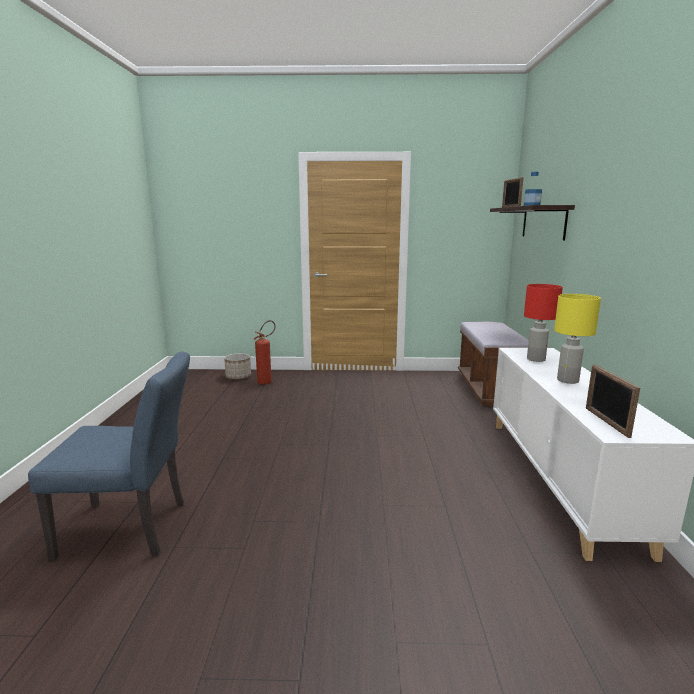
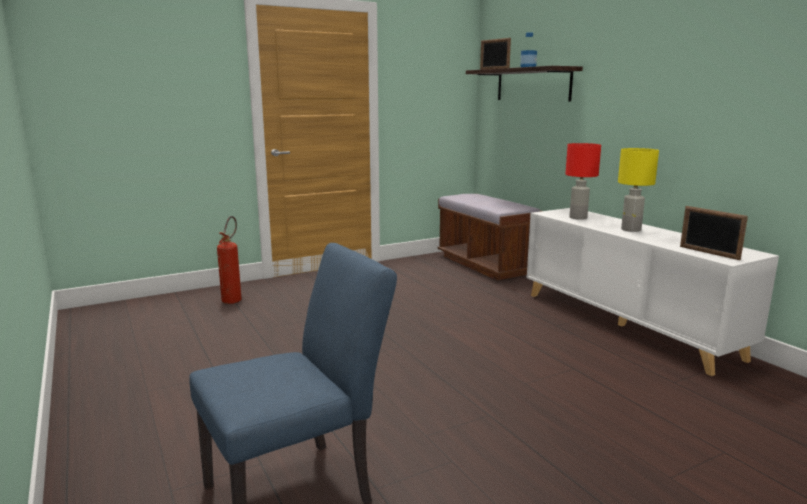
camera: 30 degrees left, 0 degrees up
planter [224,353,251,379] -> none

